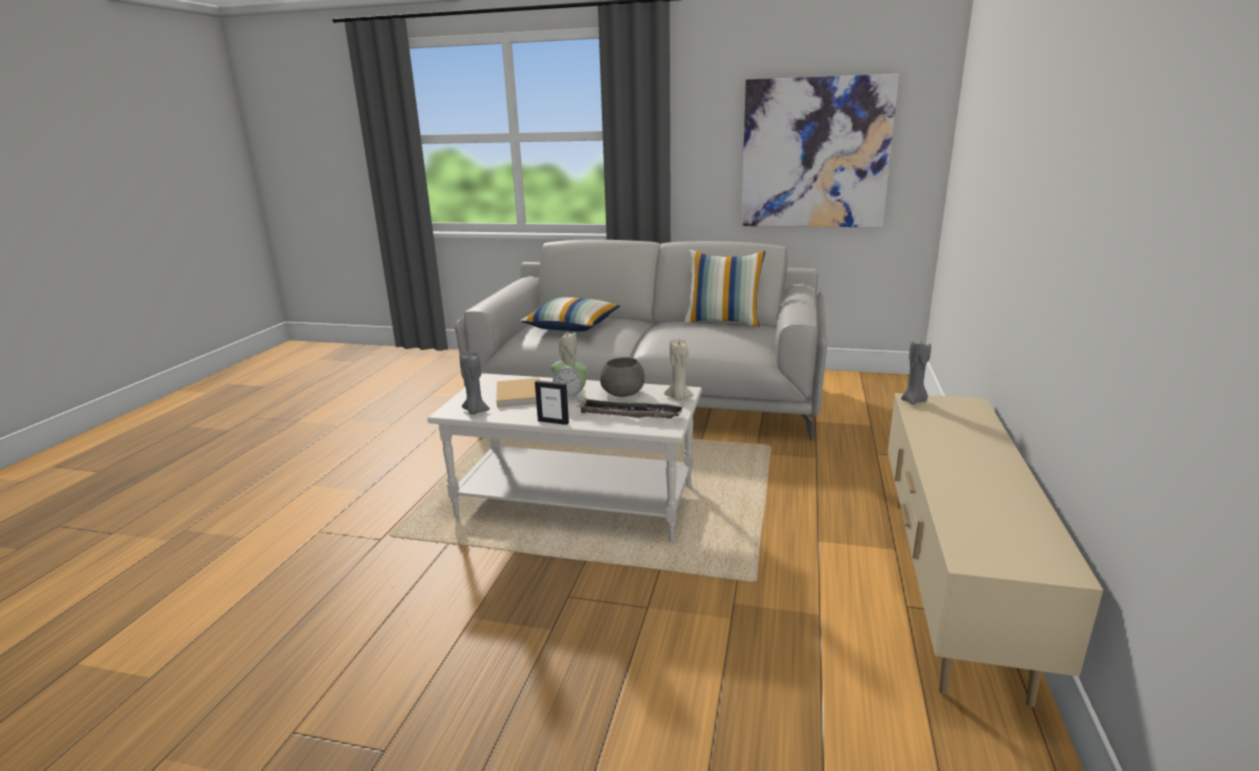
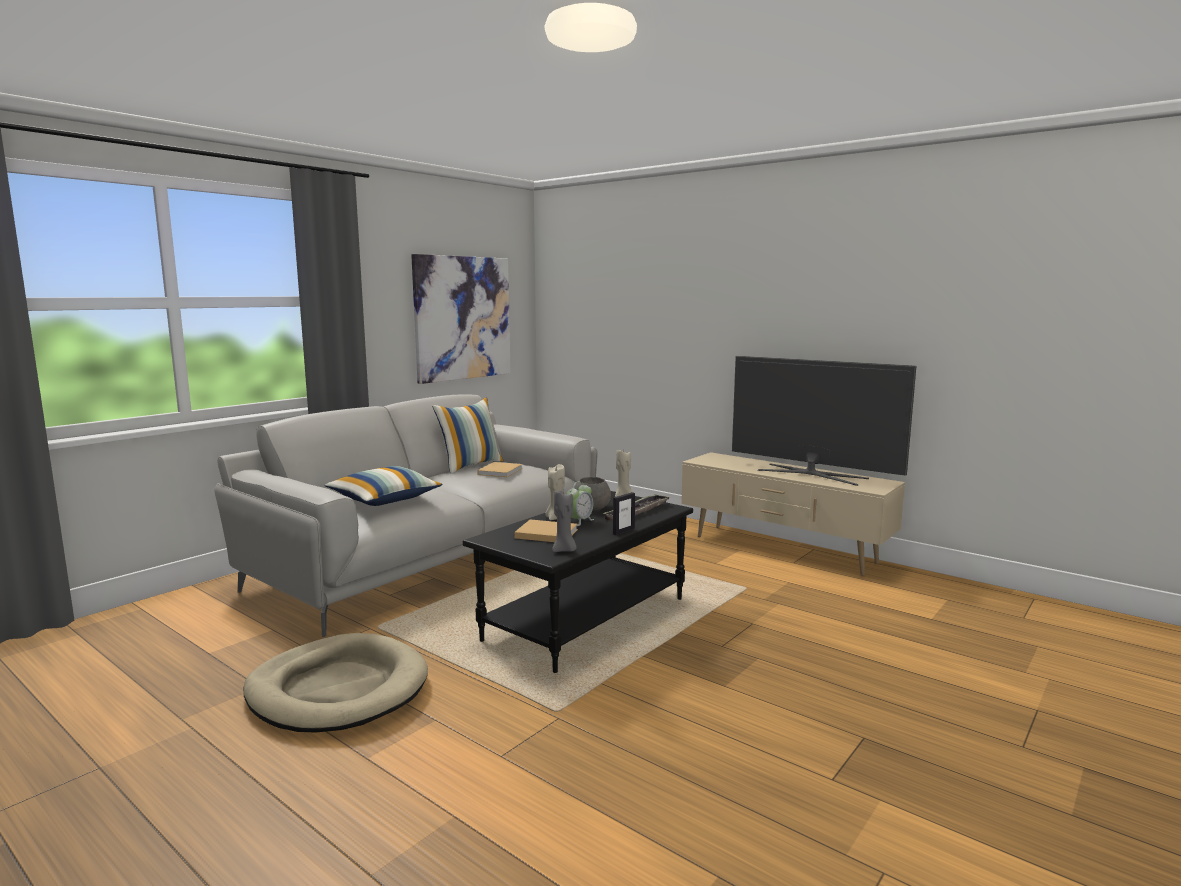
camera: 65 degrees left, 10 degrees down
white coffee table [427,373,702,541] -> black coffee table [463,491,693,673]
grey candle [901,340,931,405] -> none
none -> beige dog bed [244,633,428,733]
none -> beige book [477,462,523,477]
none -> television [732,356,916,486]

